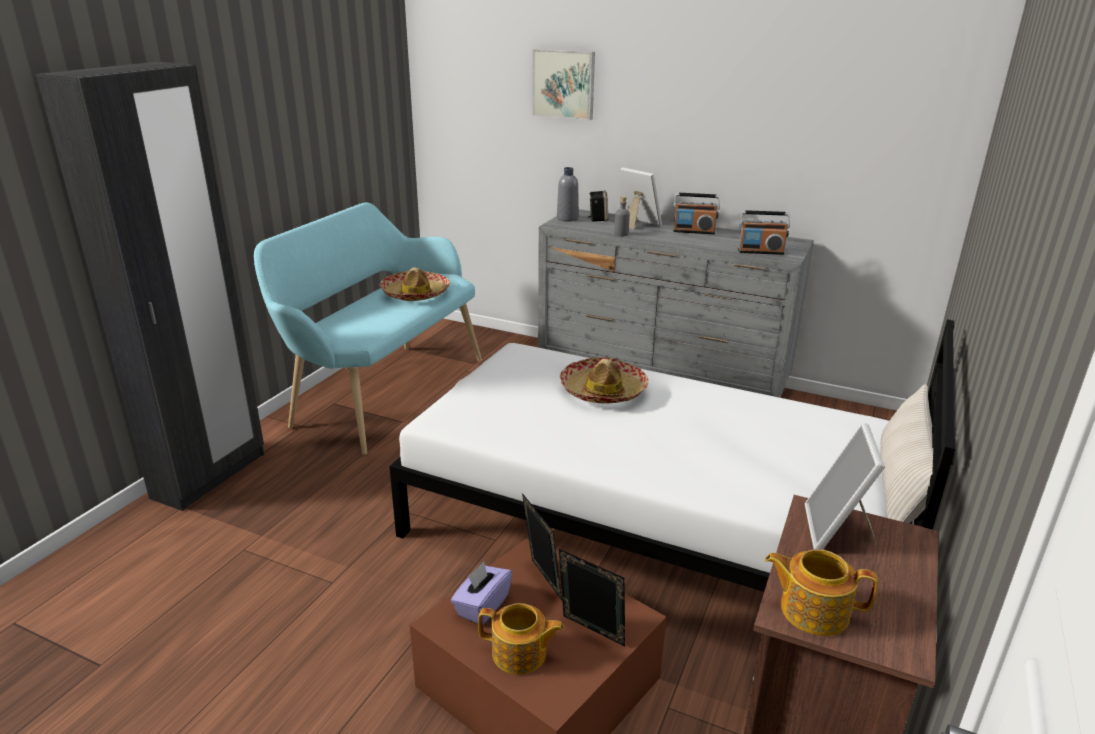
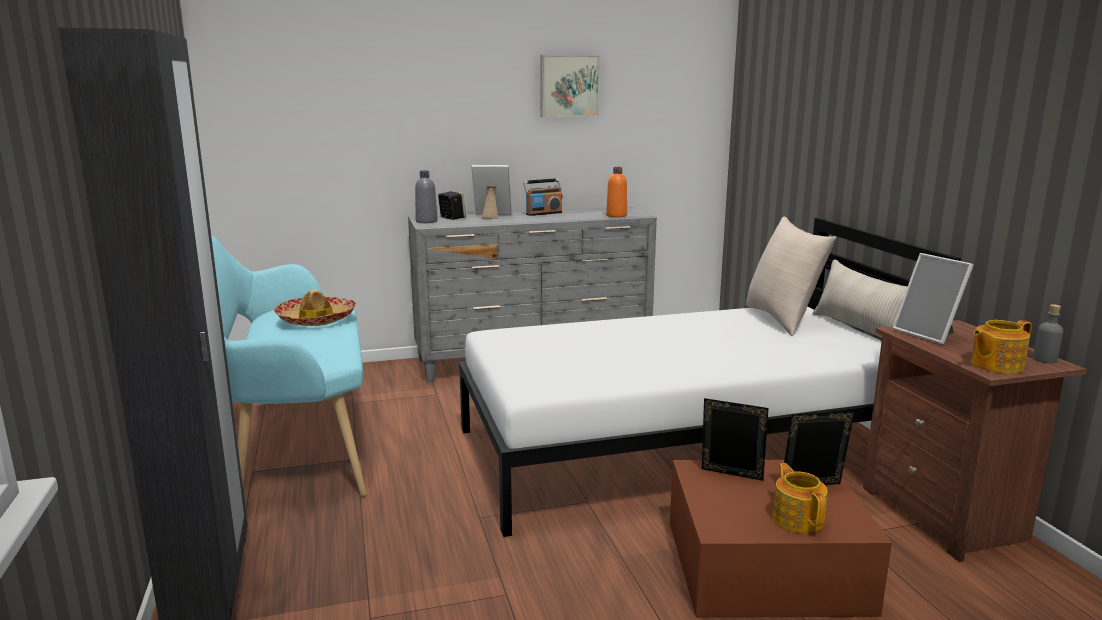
camera: 40 degrees left, 10 degrees down
purple tissue box [451,561,512,624] -> none
teapot [478,603,564,675] -> teapot turned 75 degrees counterclockwise [772,463,828,534]
picture [533,49,595,120] -> picture moved to [540,55,600,117]
hat [560,357,649,403] -> none
grey bottle [614,196,630,236] -> grey bottle moved to [1033,304,1063,363]
radio [738,210,790,255] -> orange bottle [606,167,627,218]
none -> beige pillow [746,217,837,336]

